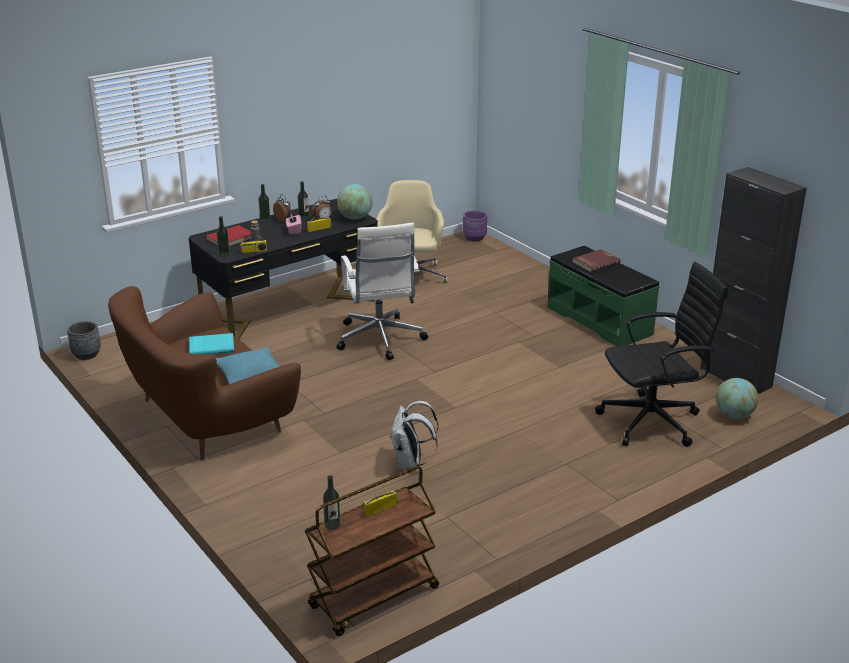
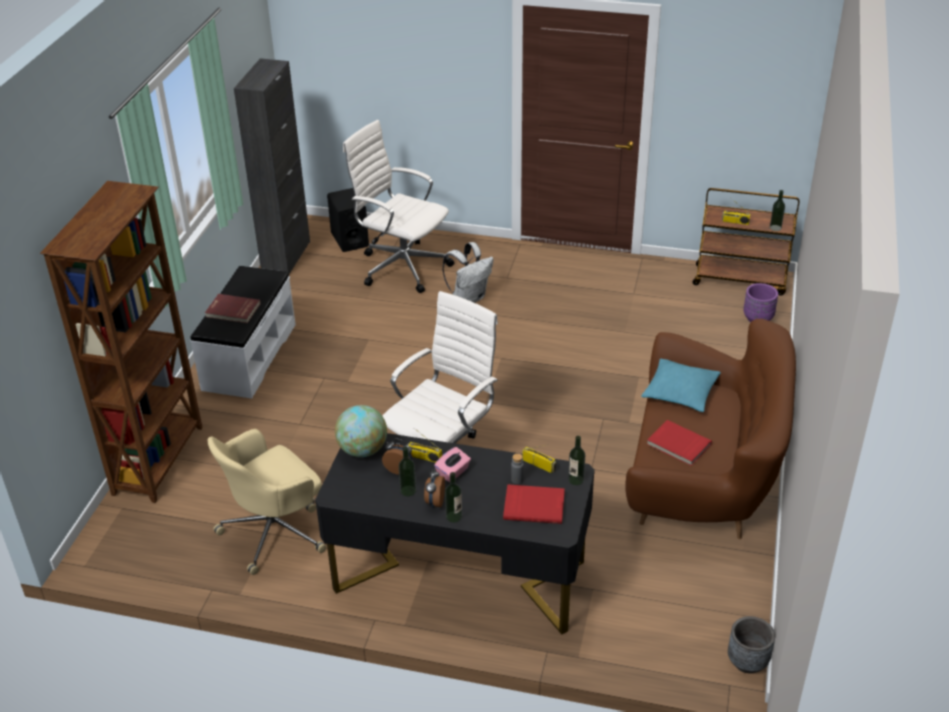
camera: 130 degrees left, 10 degrees up
turquoise book [189,333,234,355] -> red book [647,420,712,466]
white backpack [391,401,439,469] -> white backpack moved to [442,242,493,303]
purple planter [463,210,487,241] -> purple planter moved to [743,283,778,322]
green bench [547,246,659,346] -> white bench [190,266,296,399]
black office chair [595,262,728,447] -> white office chair [343,120,454,293]
globe [716,378,758,419] -> black speaker [327,188,369,252]
none -> brown bookcase [40,181,203,503]

